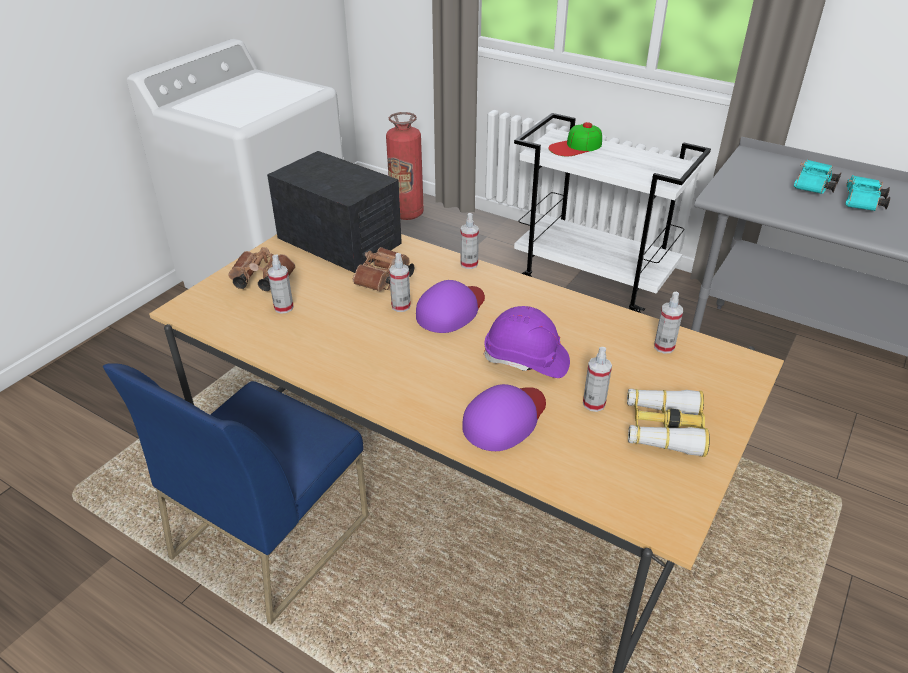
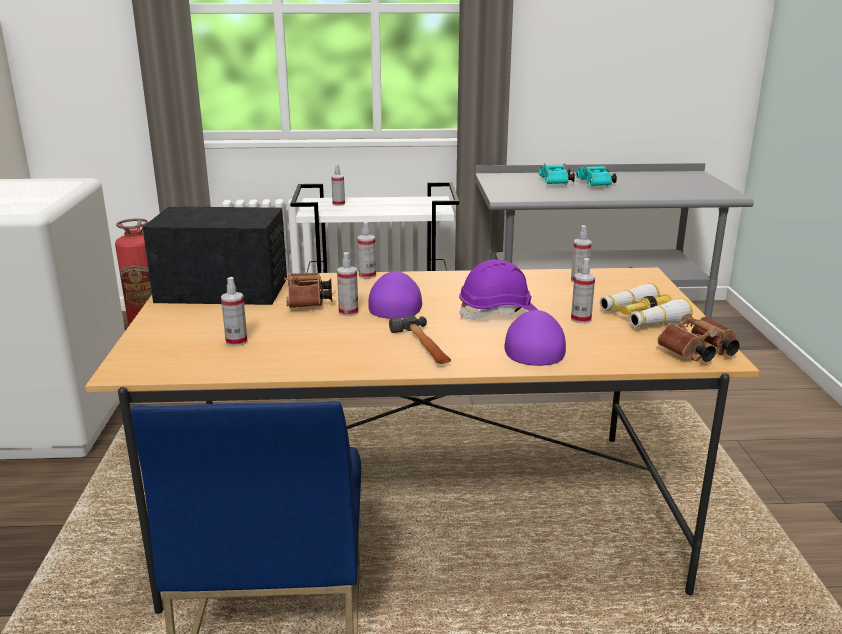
camera: 35 degrees left, 15 degrees down
brown binoculars [228,247,295,291] -> brown binoculars moved to [658,313,740,362]
cap [548,122,602,156] -> spray bottle [331,165,345,206]
none -> hammer [389,316,451,364]

